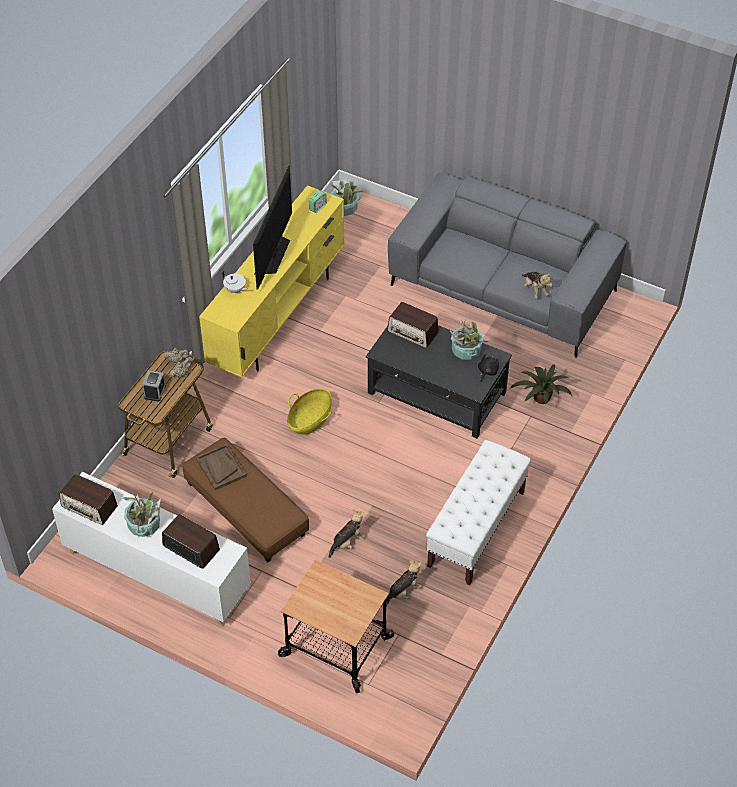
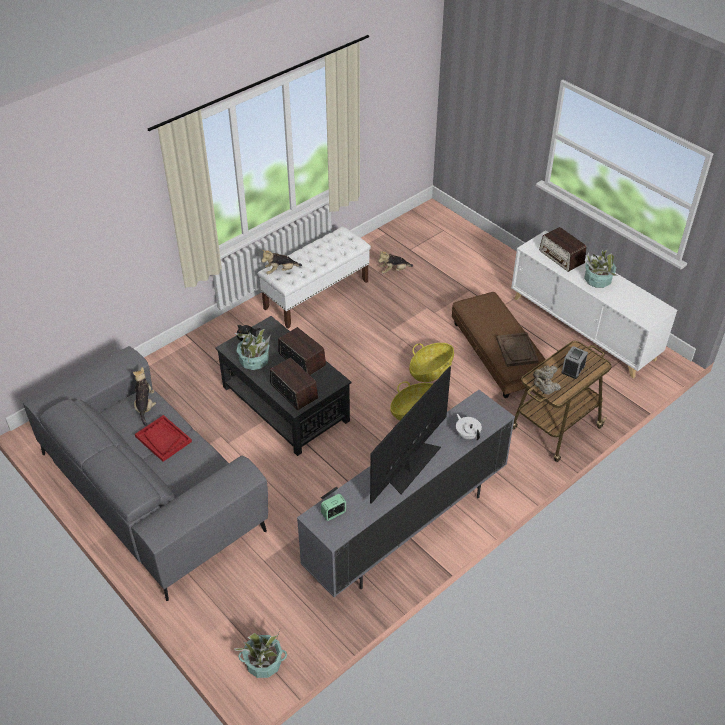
camera: 160 degrees left, 5 degrees down
radio [59,474,118,525] -> radio moved to [278,327,326,375]
yellow tv stand [199,185,345,377] -> grey tv stand [297,390,515,597]
cart [278,560,394,693] -> none
plush toy [329,509,366,558] -> plush toy moved to [261,250,302,274]
potted plant [510,364,572,405] -> none
none -> red tray [135,415,192,462]
none -> basket [409,343,454,382]

